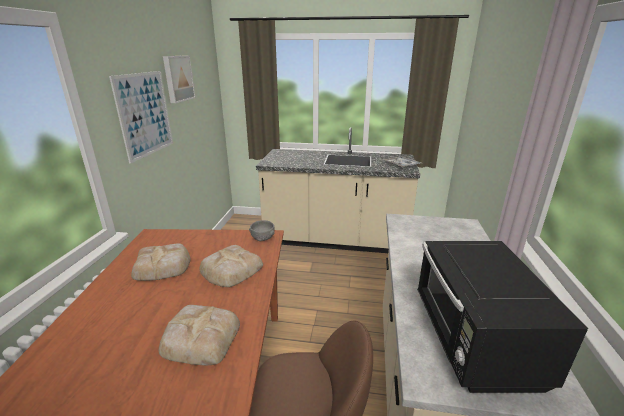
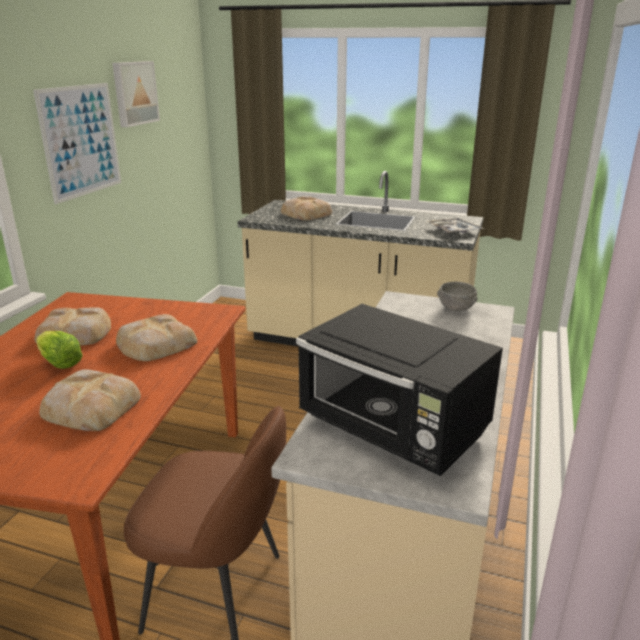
camera: 10 degrees right, 0 degrees up
grey bowl [249,220,275,241] -> grey bowl moved to [437,282,478,311]
black microwave [417,241,588,393] -> black microwave turned 60 degrees counterclockwise [296,304,503,476]
none -> lettuce [36,331,83,369]
none -> bread [281,196,332,220]

